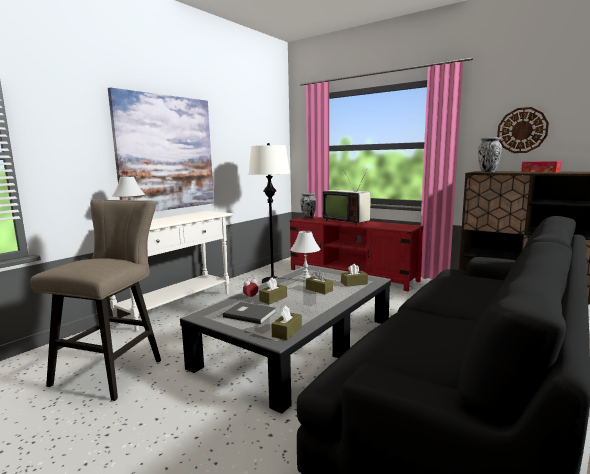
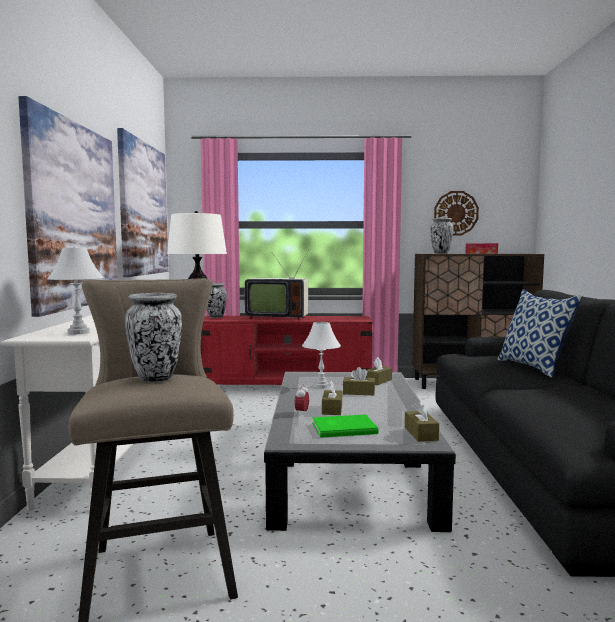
camera: 35 degrees left, 5 degrees down
grey book [223,302,276,324] -> green book [312,414,379,438]
none -> picture [117,128,169,277]
none -> vase [125,293,182,383]
none -> pillow [497,289,582,378]

